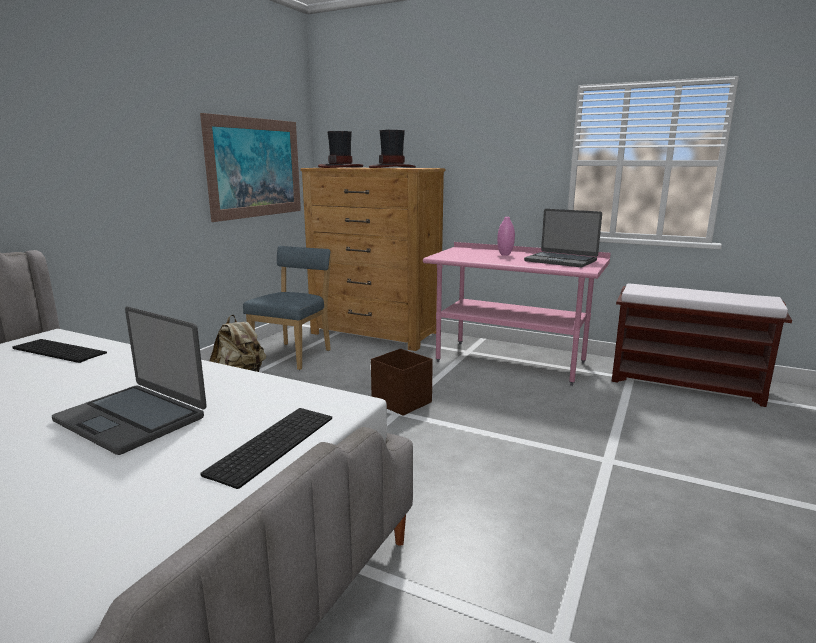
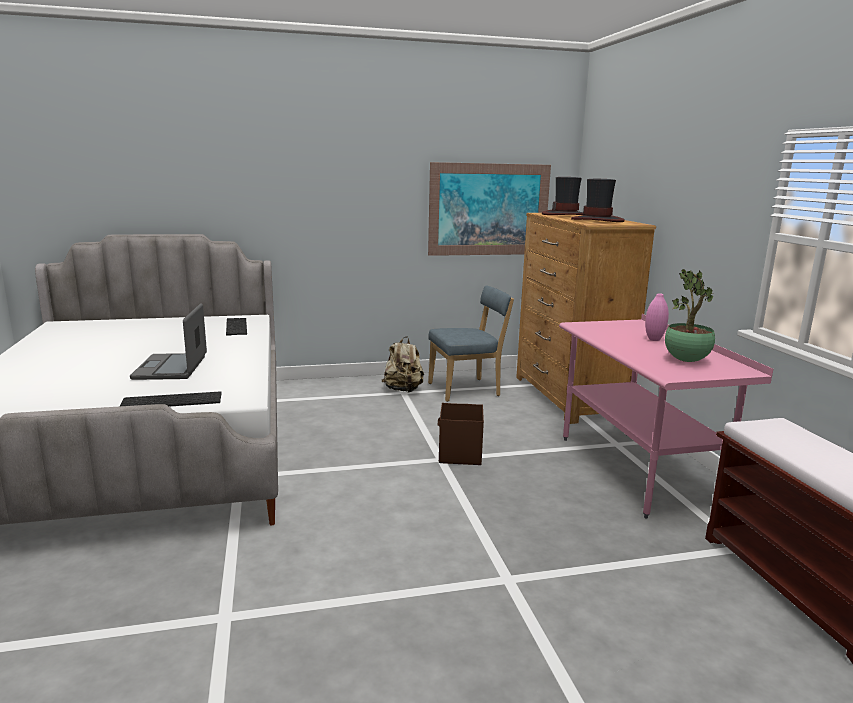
camera: 50 degrees right, 0 degrees up
laptop [524,209,602,267] -> potted plant [665,269,715,362]

